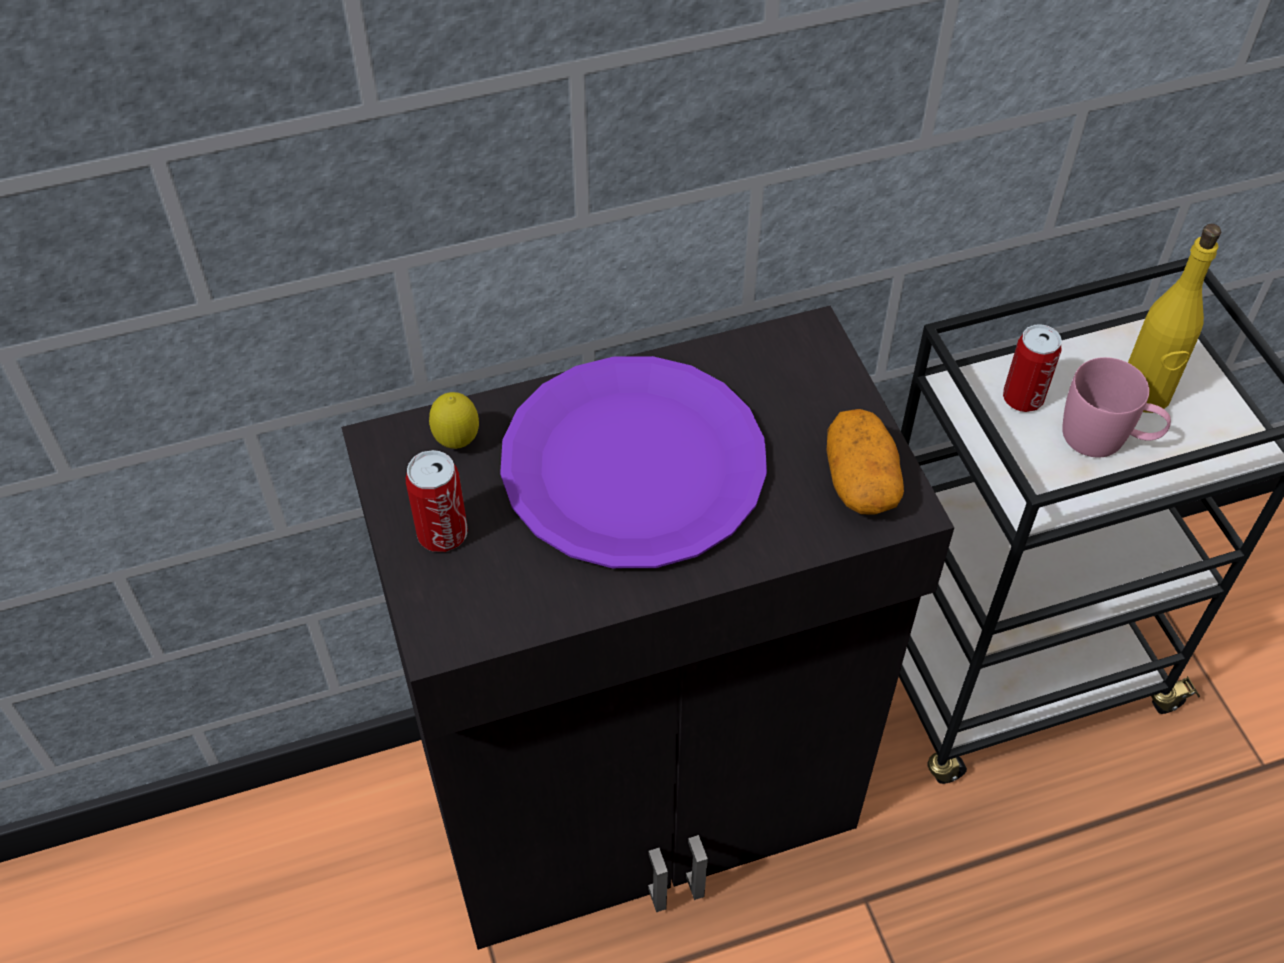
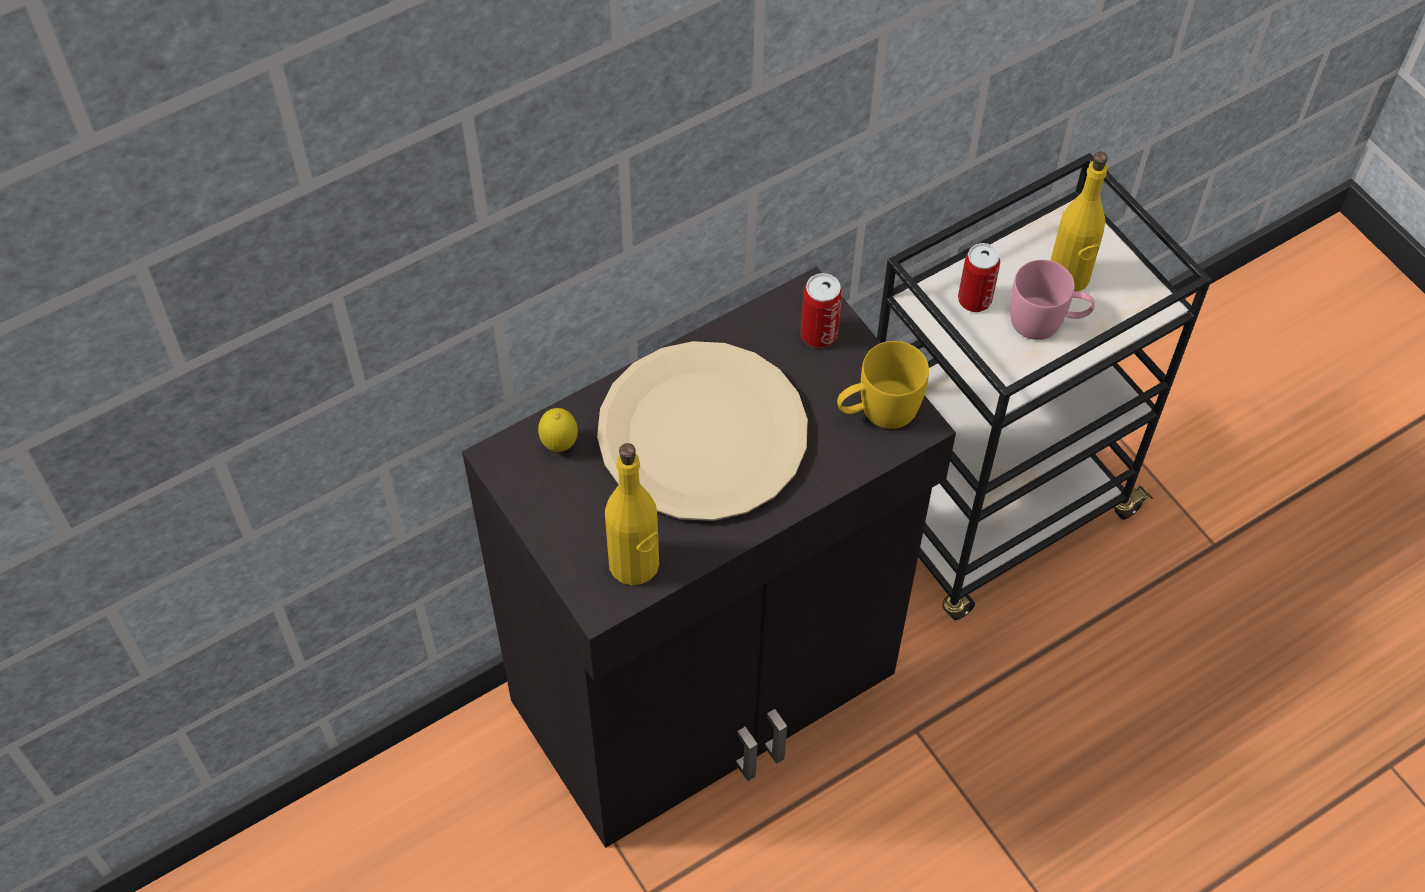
camera: 15 degrees left, 5 degrees up
can [406,450,468,552] -> can moved to [801,273,842,348]
purple plate [500,356,767,568] -> beige plate [597,341,808,521]
potato [826,409,904,515] -> yellow mug [837,341,929,429]
none -> yellow bottle [605,443,659,585]

